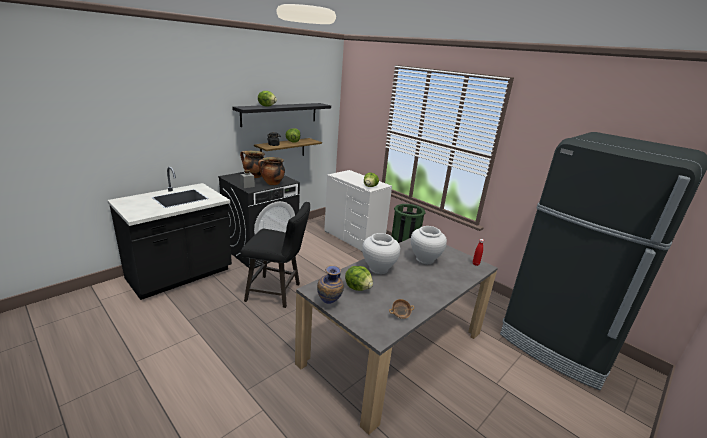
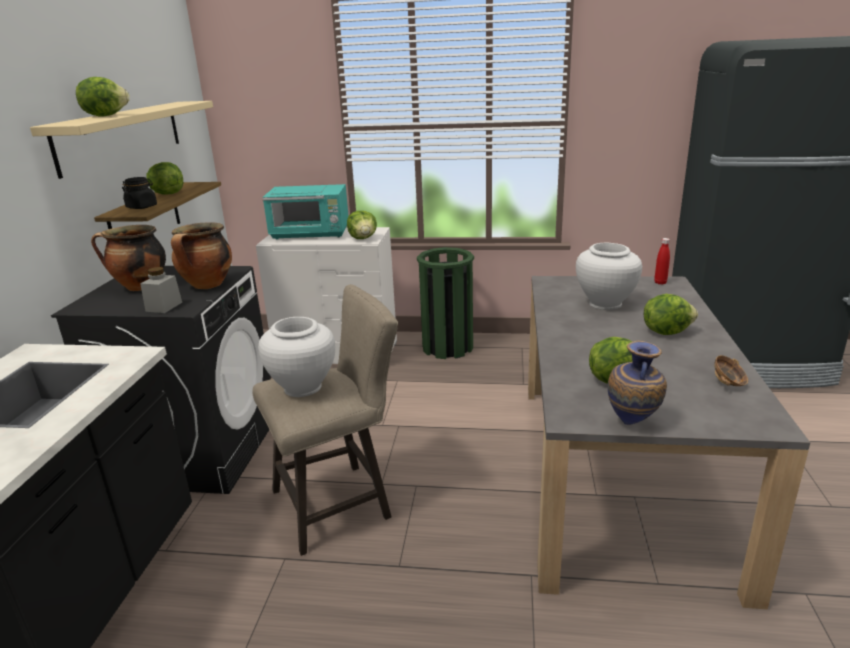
camera: 35 degrees left, 0 degrees up
black shelf [232,103,331,127] -> beige shelf [30,101,213,179]
black stool [241,202,310,308] -> beige stool [252,284,398,556]
white vase [362,233,400,274] -> white vase moved to [258,317,335,397]
none -> turquoise microwave [262,184,348,239]
none -> lettuce [644,294,698,335]

